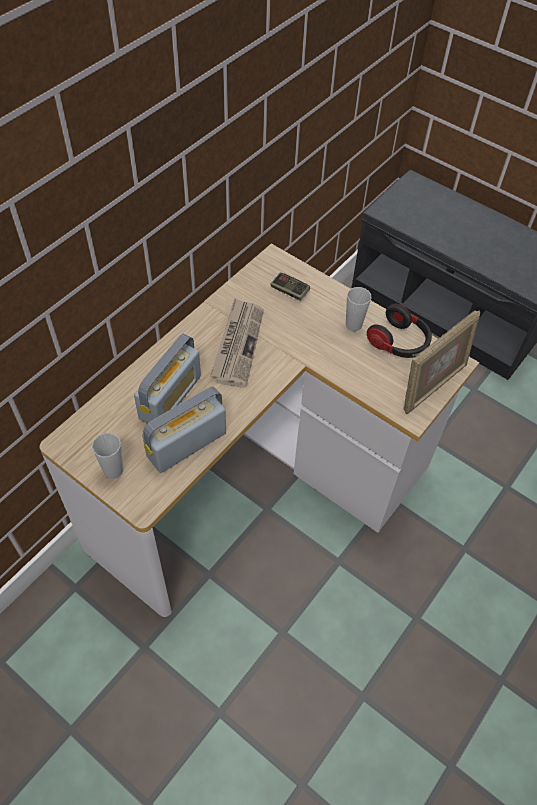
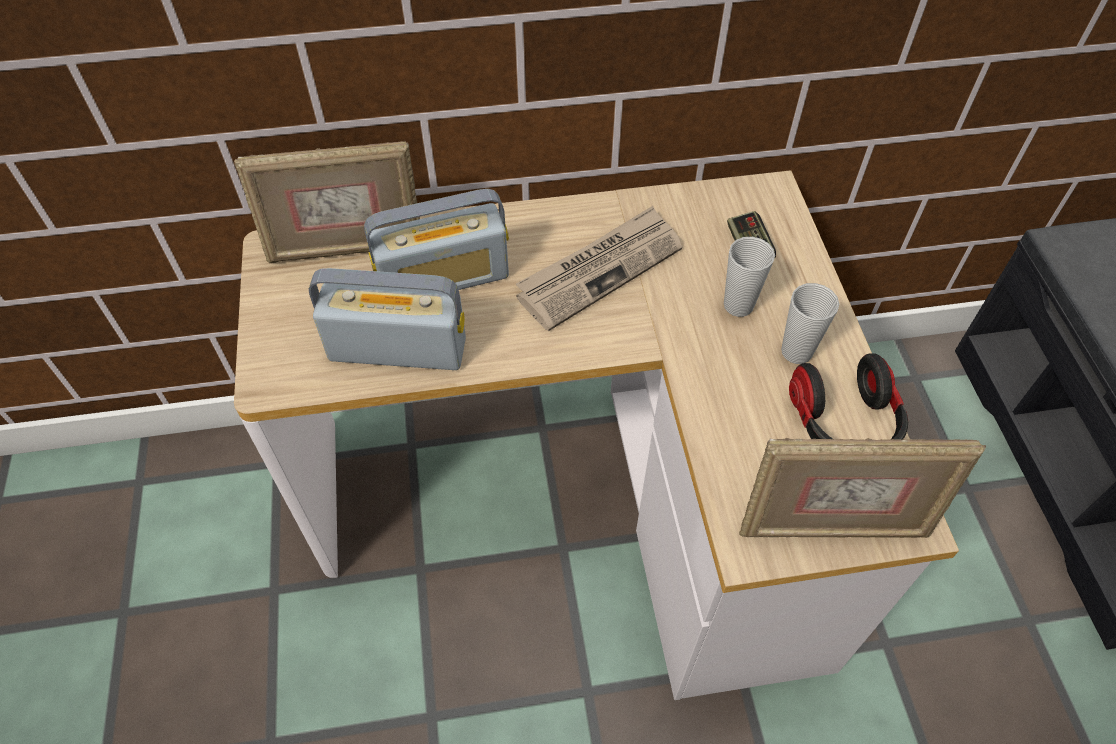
camera: 45 degrees right, 0 degrees up
cup [92,433,123,479] -> cup moved to [724,237,775,317]
none -> picture frame [234,141,420,263]

